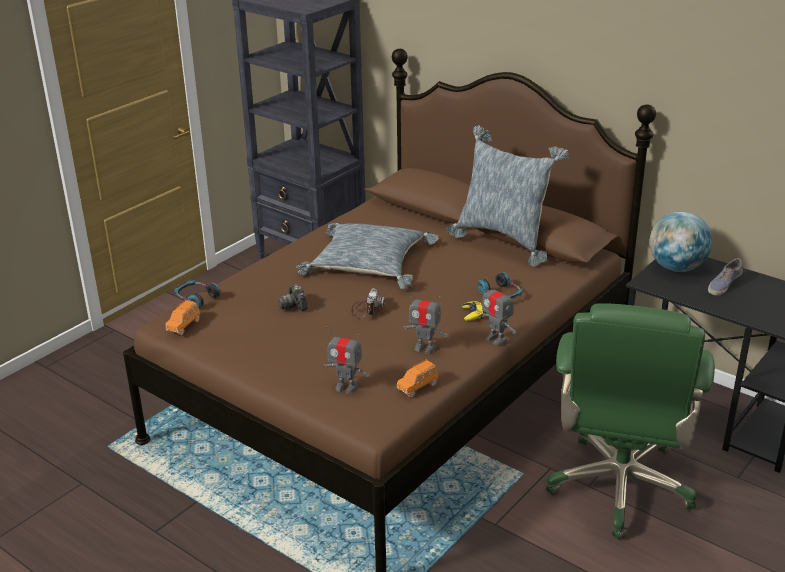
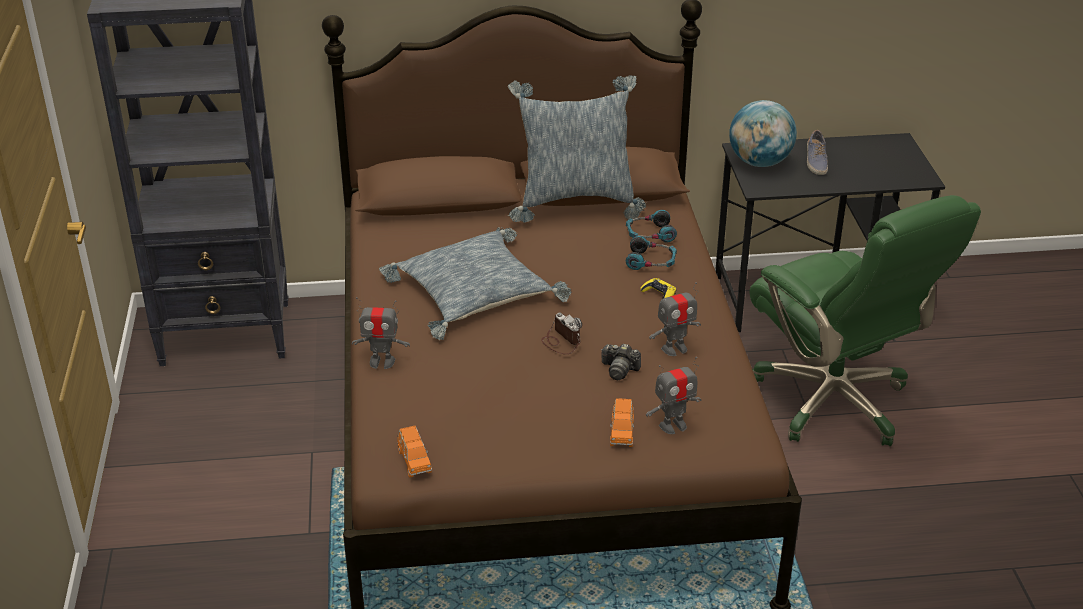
camera: 45 degrees left, 5 degrees up
headphones [174,280,220,308] -> headphones moved to [626,210,677,243]
camera [278,284,308,311] -> camera moved to [601,344,641,380]
orange toy car [397,360,438,398] -> orange toy car moved to [610,398,634,447]
toy robot [480,277,517,345] -> toy robot moved to [352,297,410,369]

